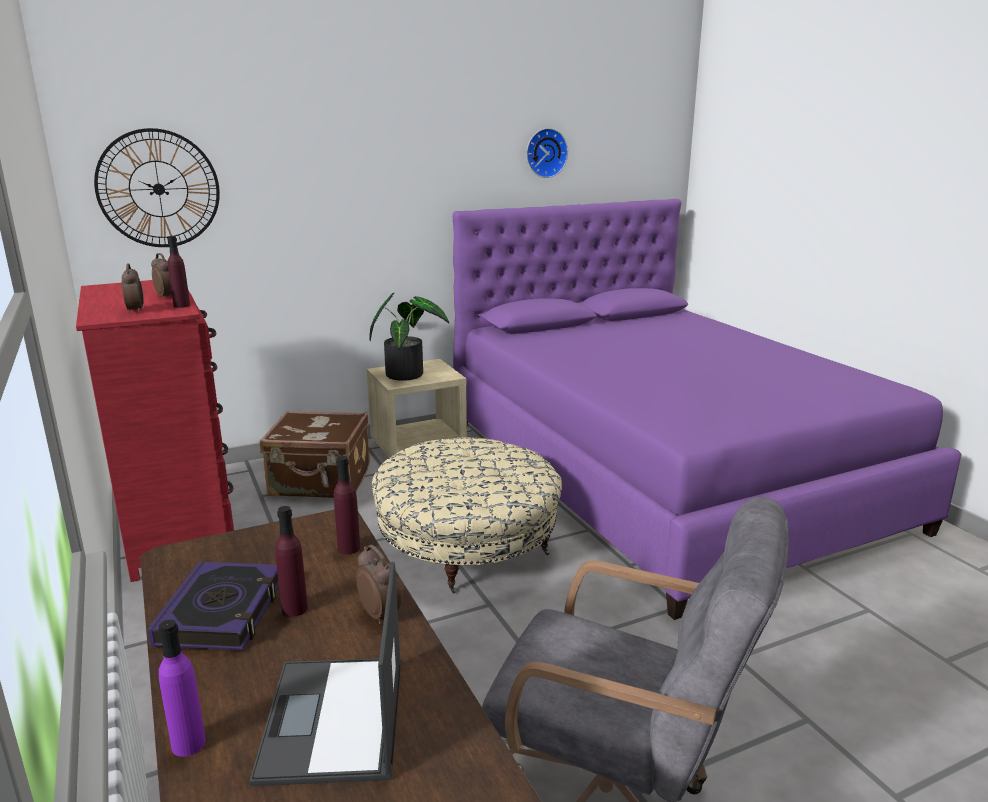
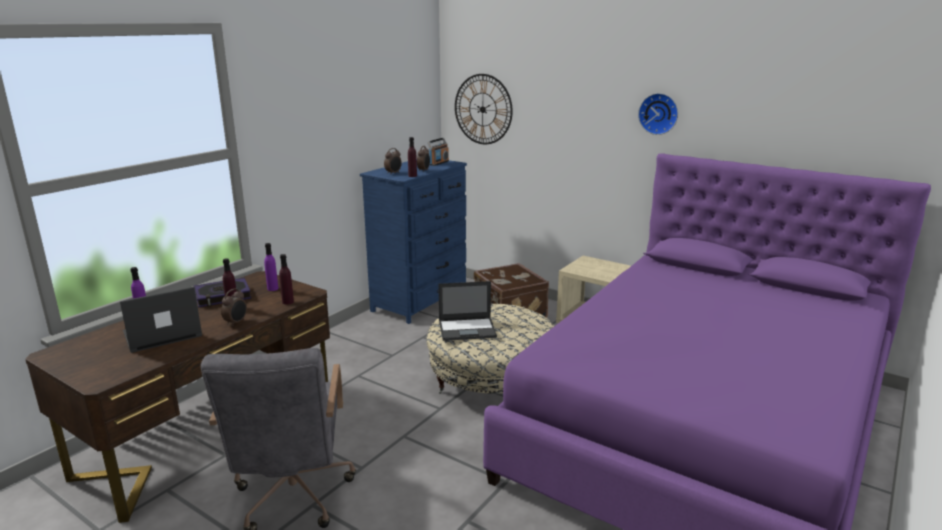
camera: 60 degrees right, 0 degrees up
red dresser [76,280,234,582] -> blue dresser [360,160,467,324]
potted plant [370,293,449,381] -> none
wall clock [526,128,568,178] -> wall clock moved to [638,93,678,135]
none -> purple bottle [264,243,279,291]
none -> radio [427,138,449,166]
none -> laptop [438,281,497,341]

